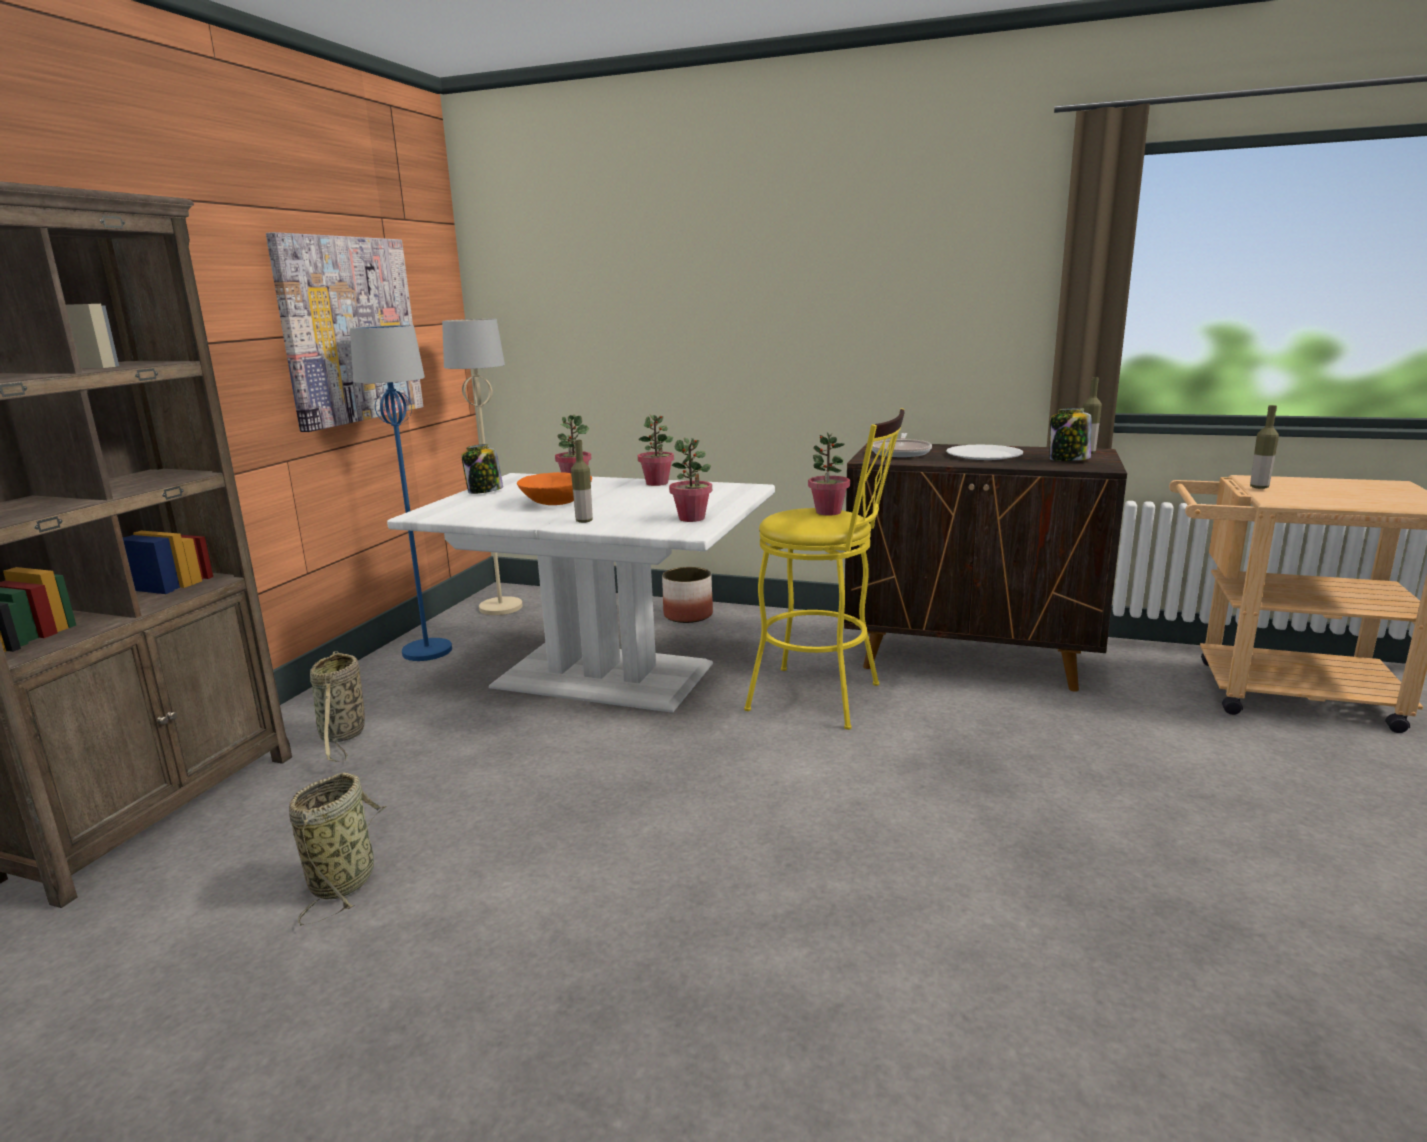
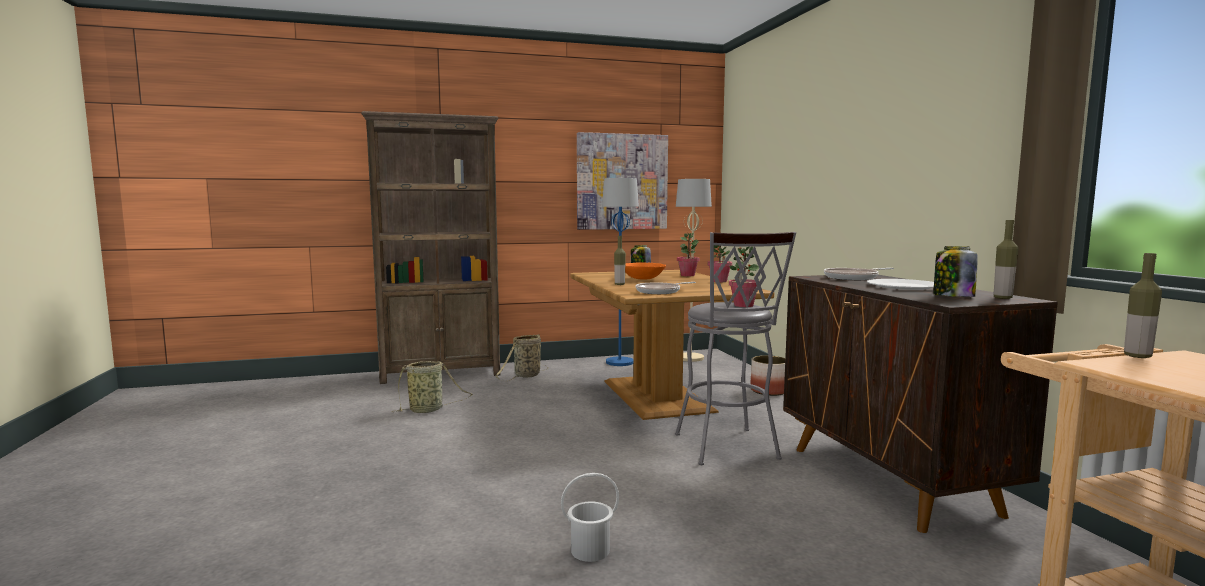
camera: 55 degrees right, 10 degrees down
white dining table [387,473,775,713] -> brown dining table [570,270,774,420]
potted plant [669,438,712,522] -> frying pan [635,282,696,294]
yellow stool [744,408,905,730] -> grey stool [675,232,796,465]
none -> white bucket [561,473,619,562]

